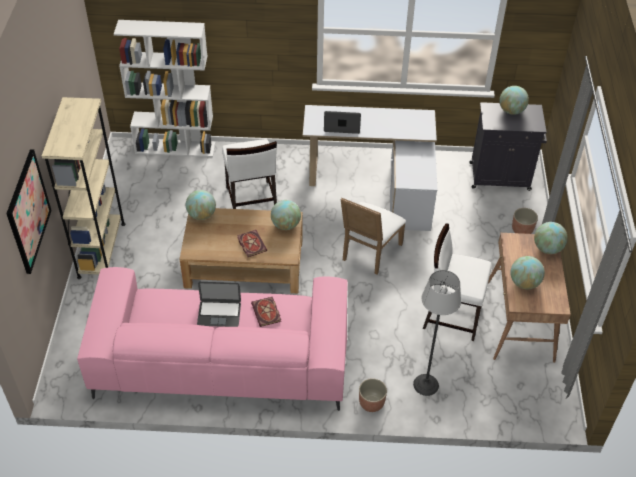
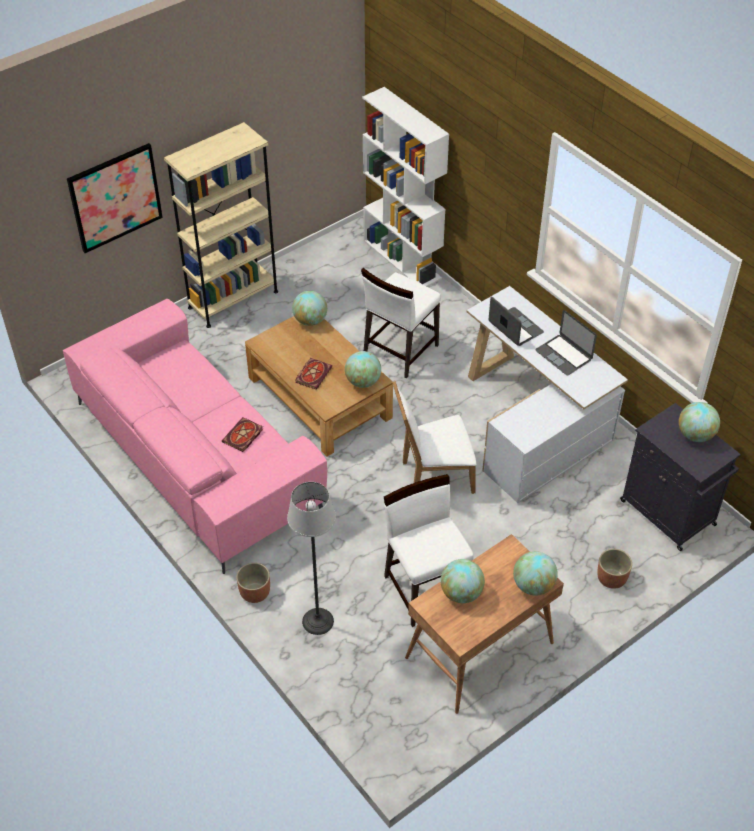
camera: 50 degrees right, 0 degrees up
laptop [197,282,241,327] -> laptop moved to [535,310,597,375]

